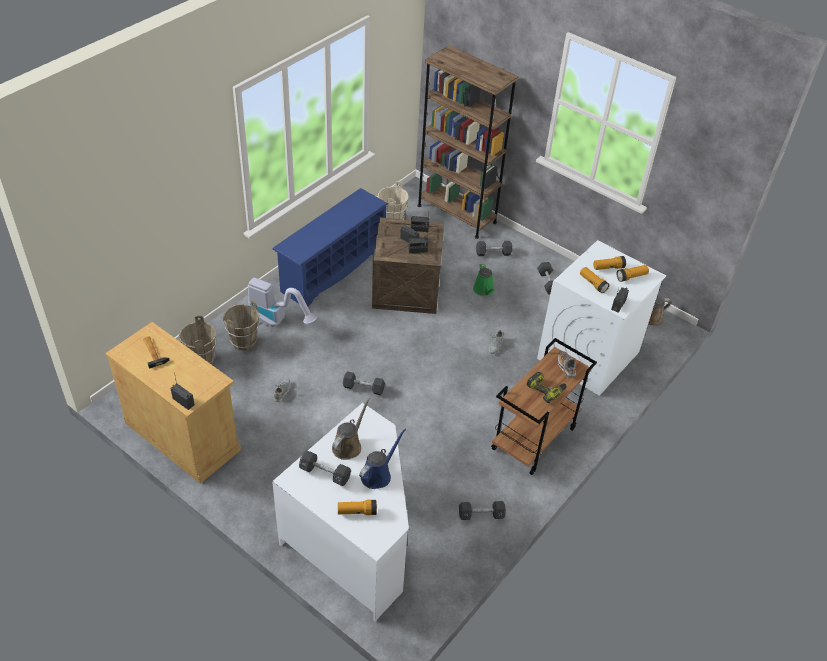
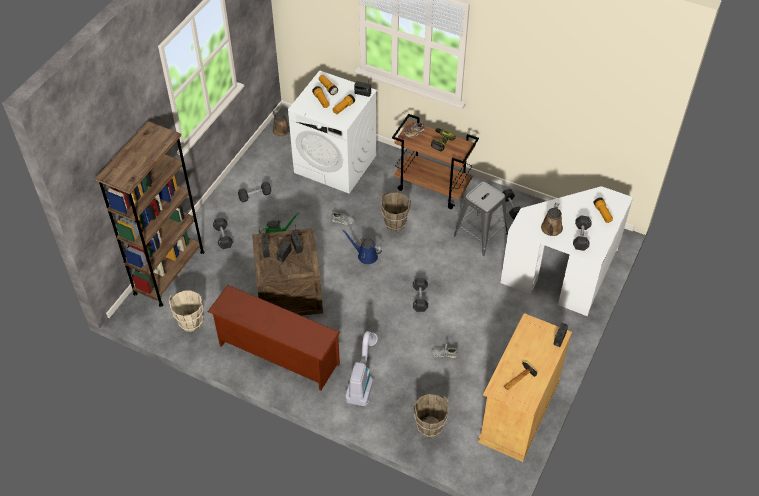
camera: 100 degrees left, 5 degrees up
brown bucket [223,301,260,351] -> brown bucket moved to [381,192,411,232]
blue shoe rack [273,188,388,306] -> brown shoe rack [208,285,340,390]
brown watering can [332,397,370,460] -> brown watering can turned 90 degrees counterclockwise [541,203,563,236]
blue watering can [359,428,406,489] -> blue watering can moved to [342,230,382,264]
none -> grey stool [454,182,508,256]

